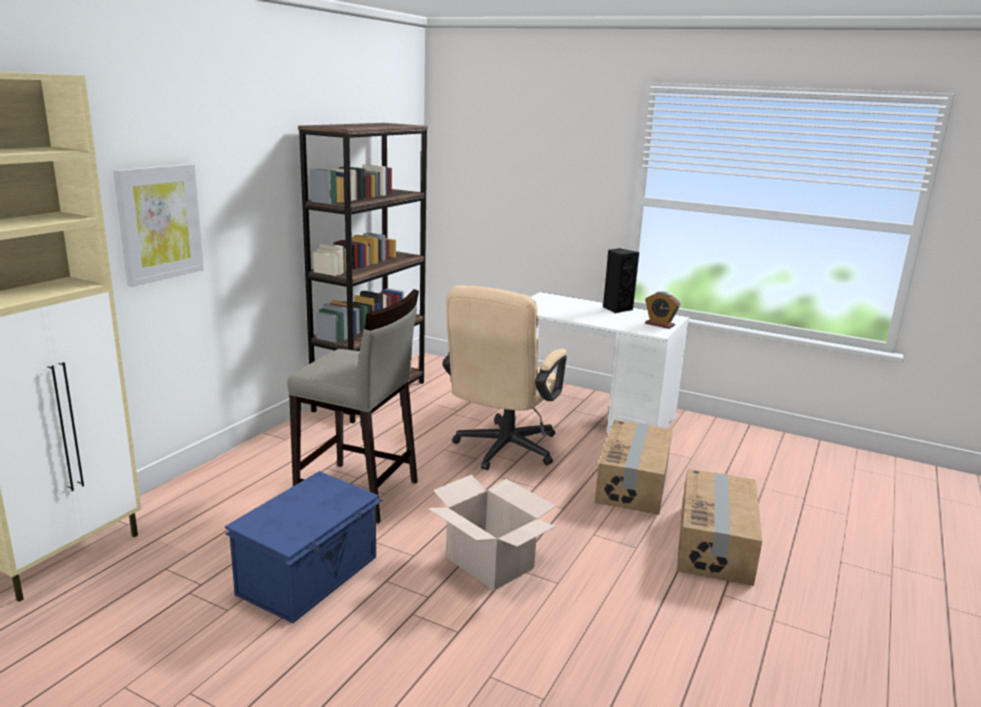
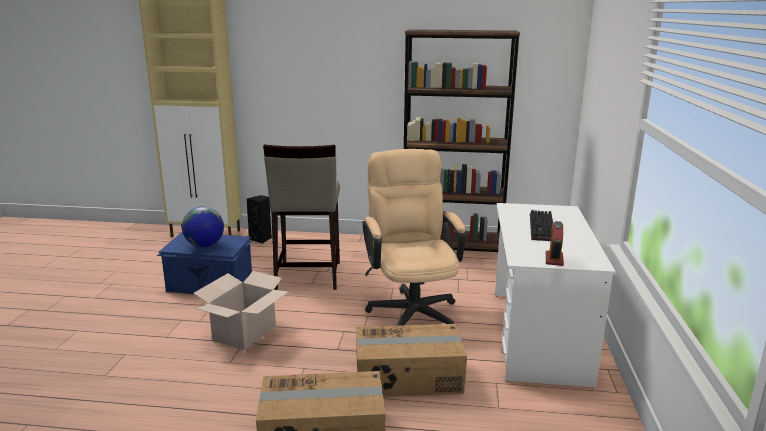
camera: 70 degrees right, 0 degrees up
picture [113,164,204,287] -> none
beige office chair [443,285,567,470] -> beige office chair turned 75 degrees clockwise [362,149,466,326]
black speaker [603,248,639,313] -> black speaker moved to [246,195,272,244]
none -> globe [182,207,224,247]
none -> keyboard [530,210,553,241]

